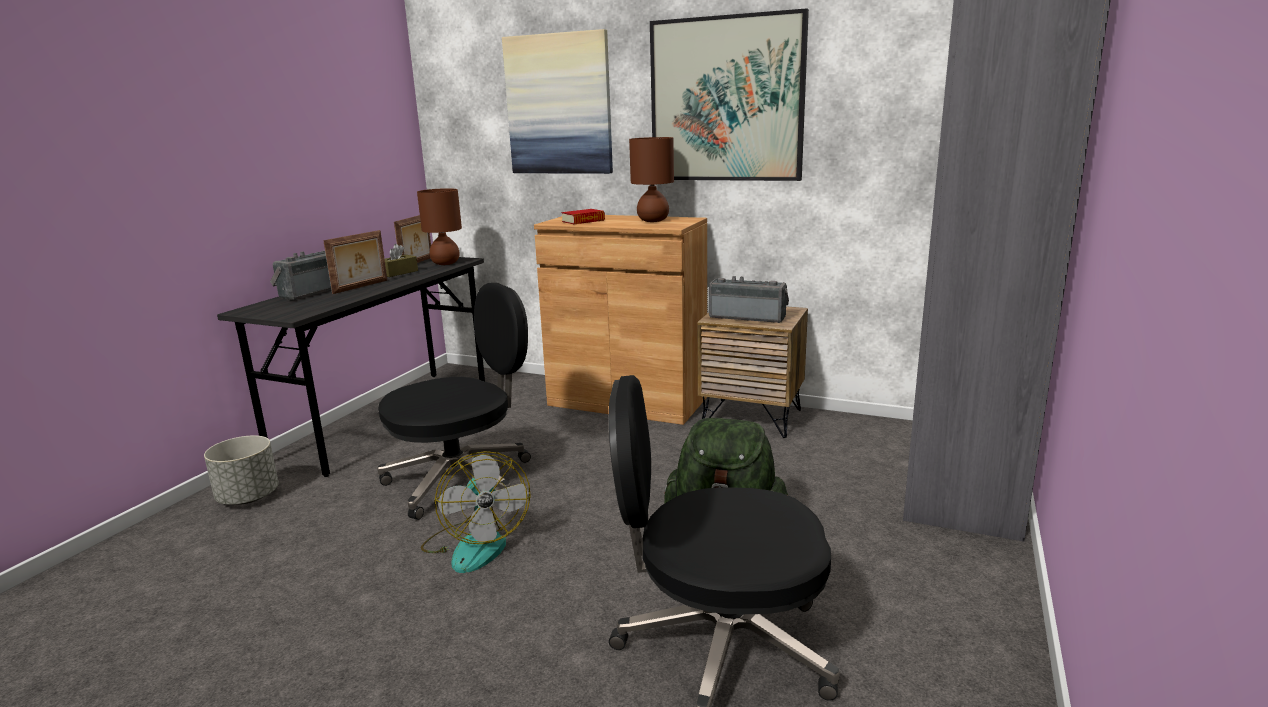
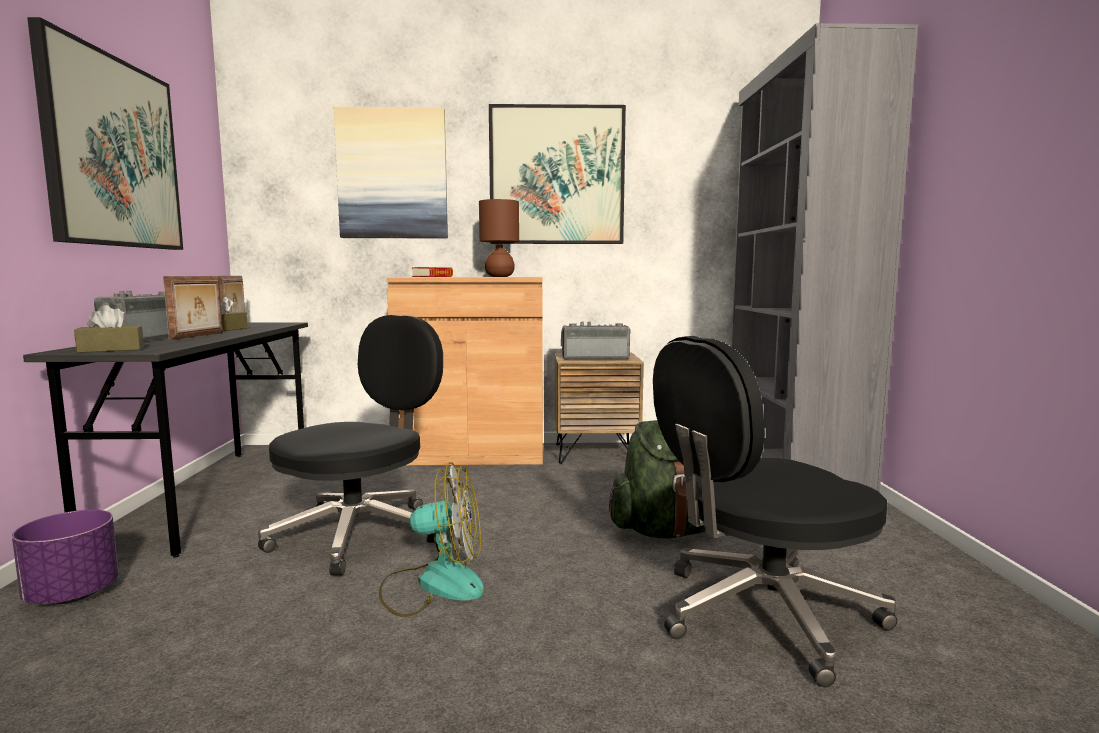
camera: 25 degrees left, 10 degrees down
grey planter [204,435,279,505] -> purple planter [12,510,119,605]
brown table lamp [417,188,462,265] -> none
fan [421,451,531,573] -> fan turned 45 degrees counterclockwise [379,462,484,617]
none -> picture [27,17,183,250]
none -> brown tissue box [74,305,144,353]

